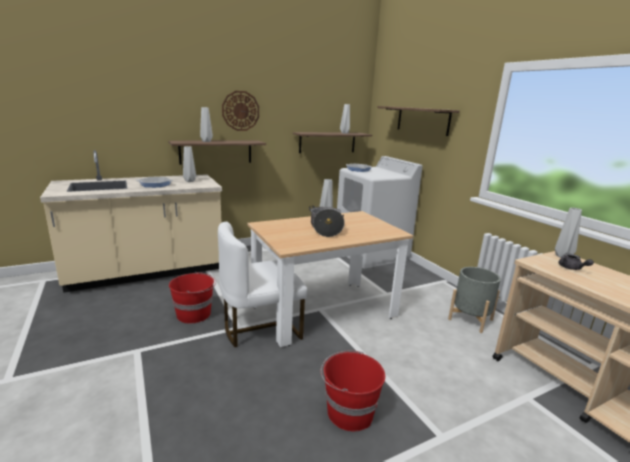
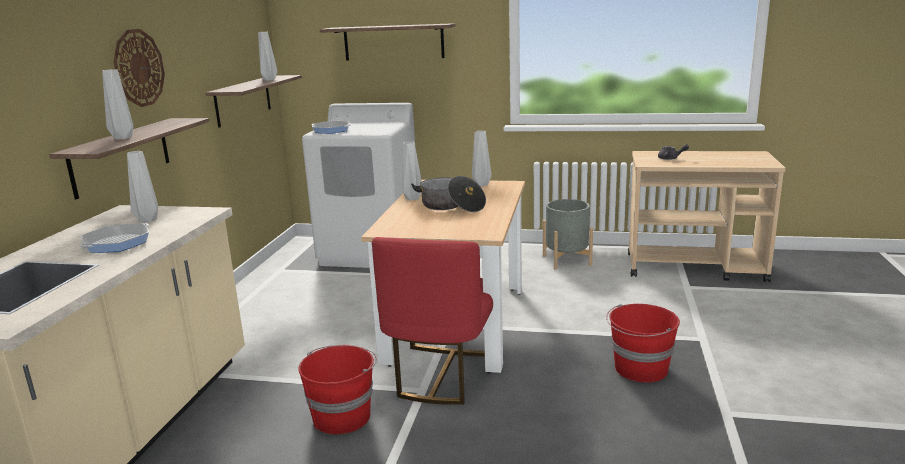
camera: 50 degrees left, 0 degrees up
white chair [218,222,307,347] -> red chair [372,237,493,405]
grey vase [555,208,582,258] -> grey vase moved to [472,131,492,186]

